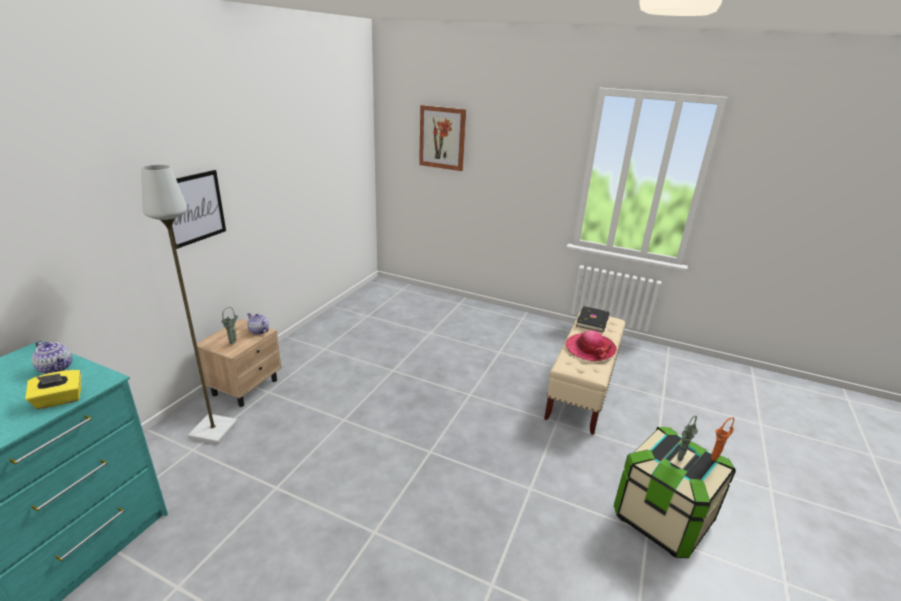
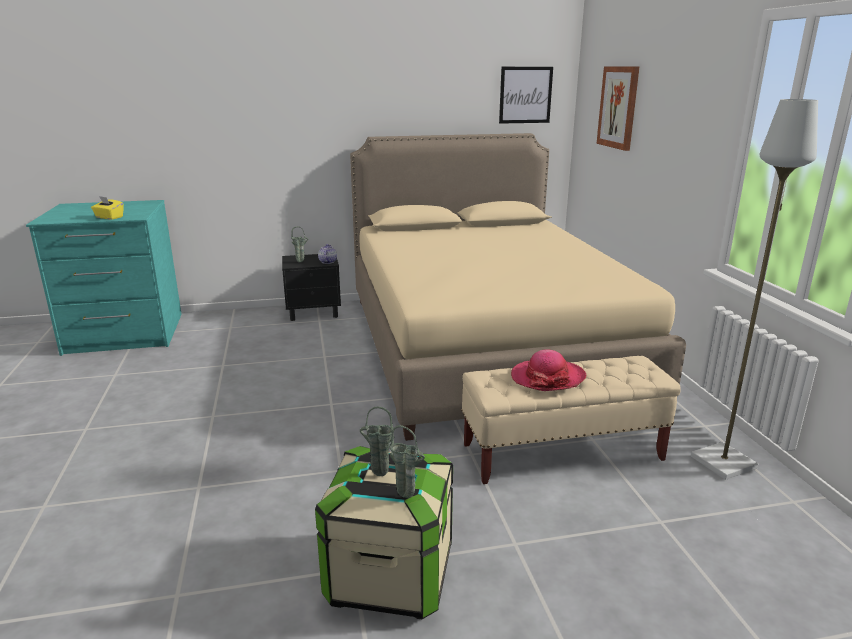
camera: 55 degrees right, 5 degrees down
teapot [32,341,73,374] -> none
grey floor lamp [141,165,238,444] -> grey floor lamp moved to [691,99,818,480]
picture [172,170,226,249] -> picture moved to [499,67,553,124]
beige nightstand [197,319,282,407] -> black nightstand [282,254,341,321]
black book [576,306,610,332] -> none
orange vase [711,417,734,461] -> green vase [389,425,425,498]
none -> beige bed [350,133,686,441]

